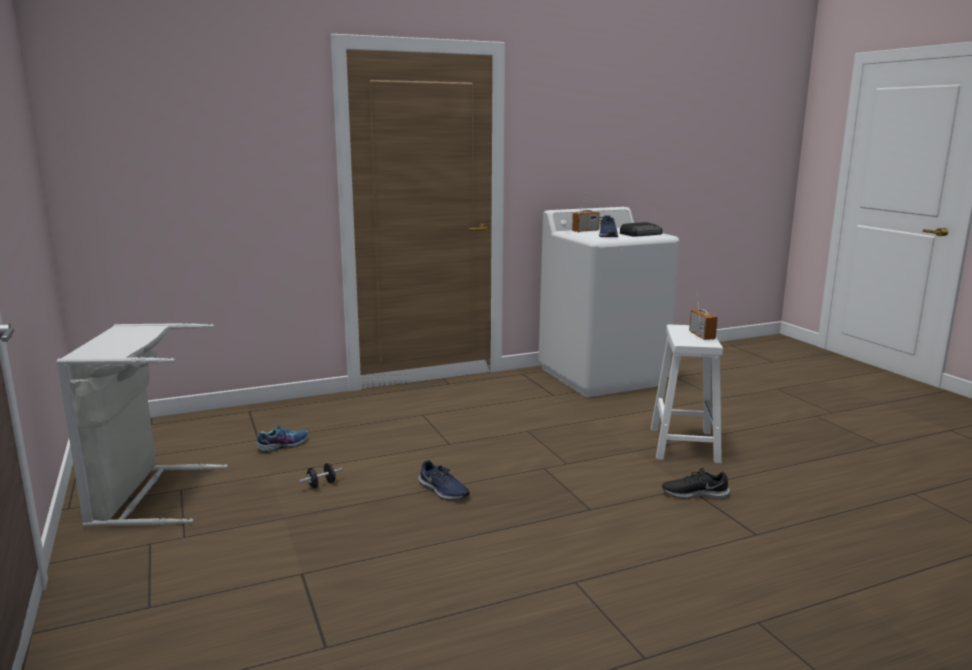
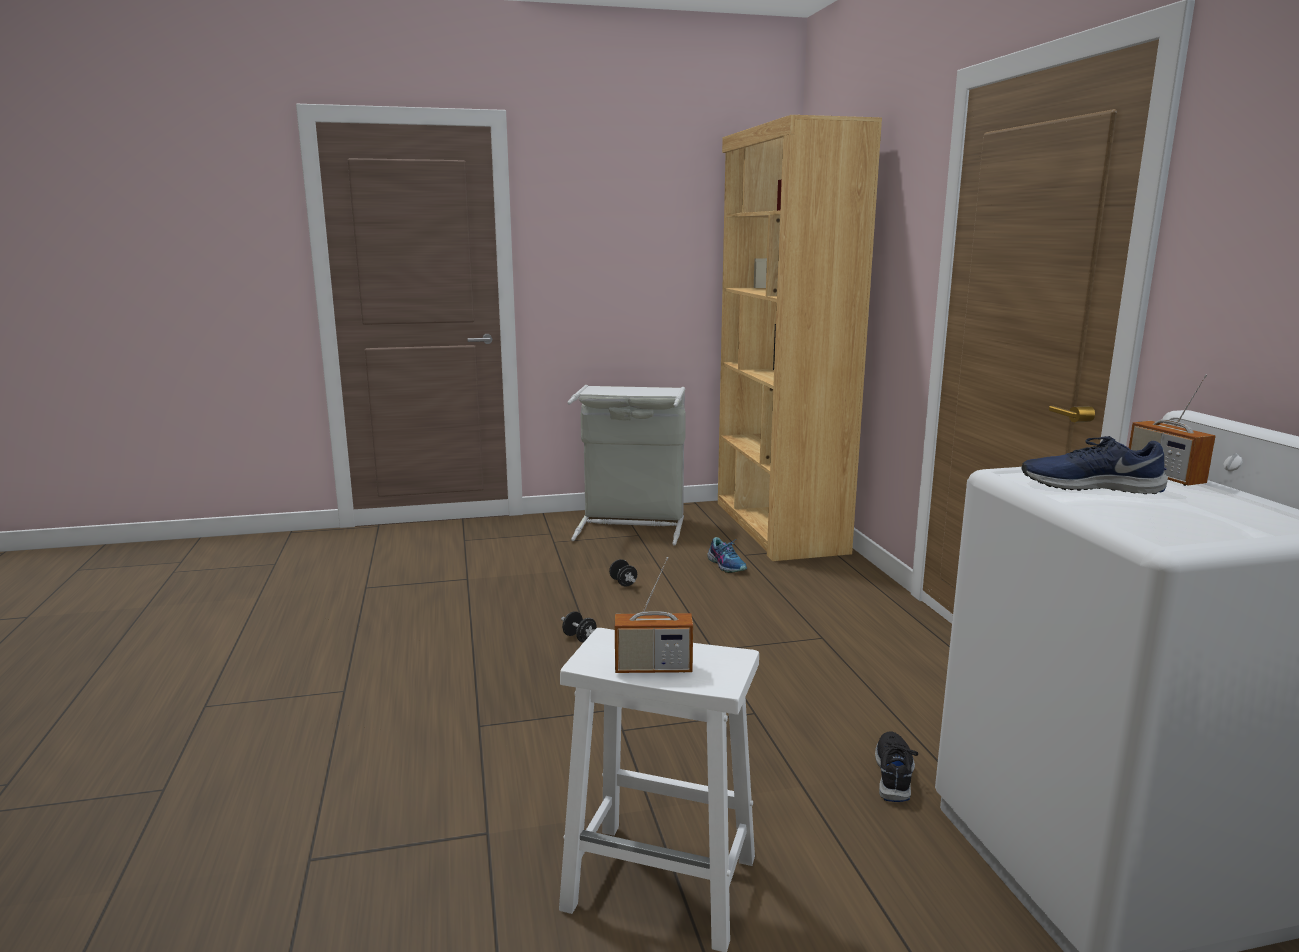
camera: 100 degrees right, 0 degrees up
blue shoe [419,460,470,500] -> black dumbbell [561,611,597,643]
radio [620,222,662,237] -> none
black shoe [662,468,730,499] -> black shoe moved to [875,731,918,802]
none -> brown bookcase [718,115,882,561]

